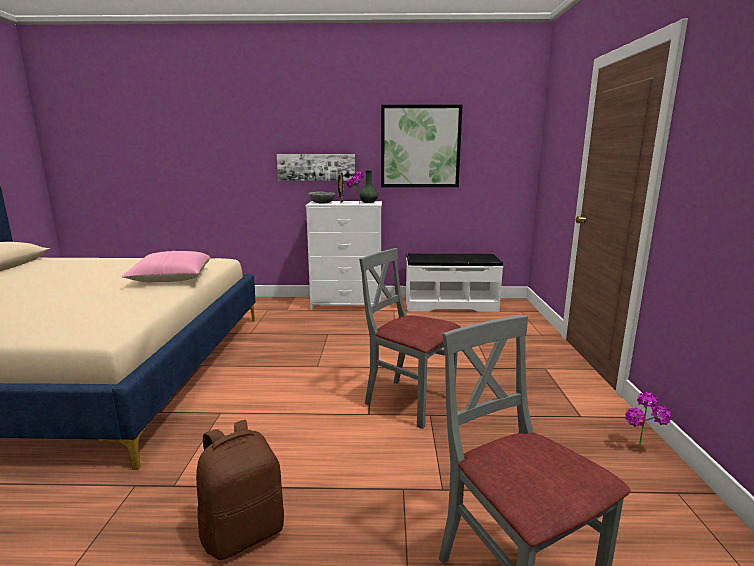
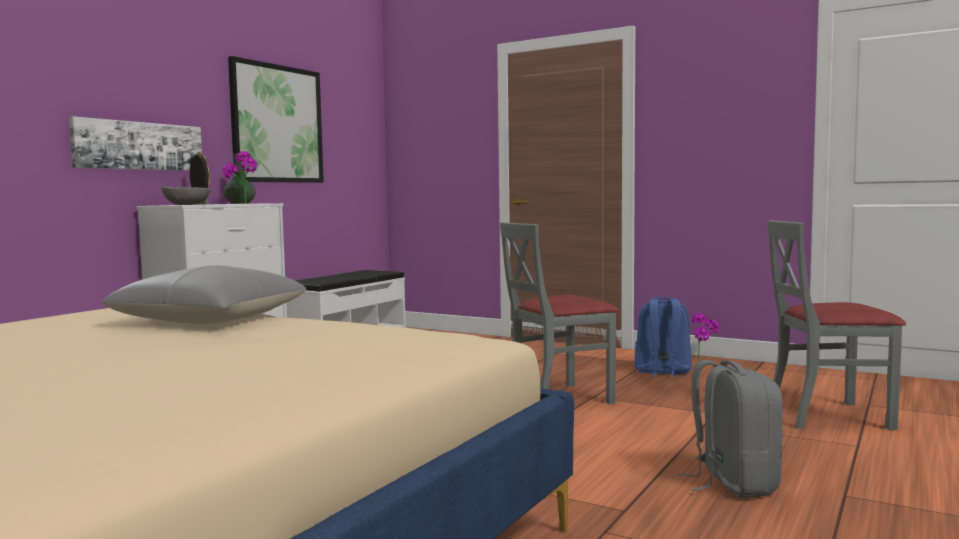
camera: 60 degrees left, 10 degrees down
pink pillow [122,251,211,282] -> grey pillow [101,266,306,324]
brown backpack [196,420,284,560] -> grey backpack [677,360,783,498]
none -> blue backpack [634,297,692,378]

